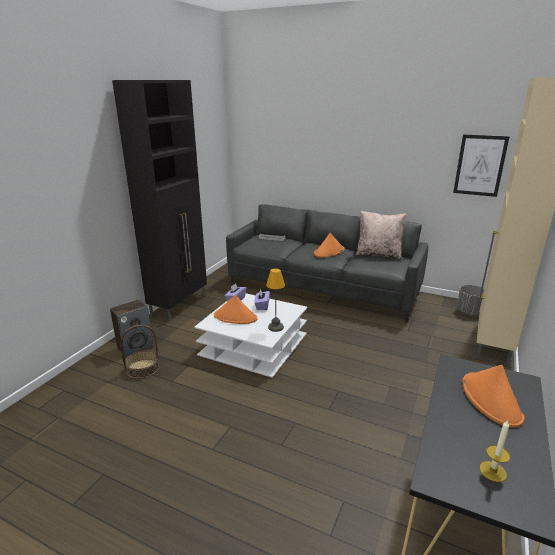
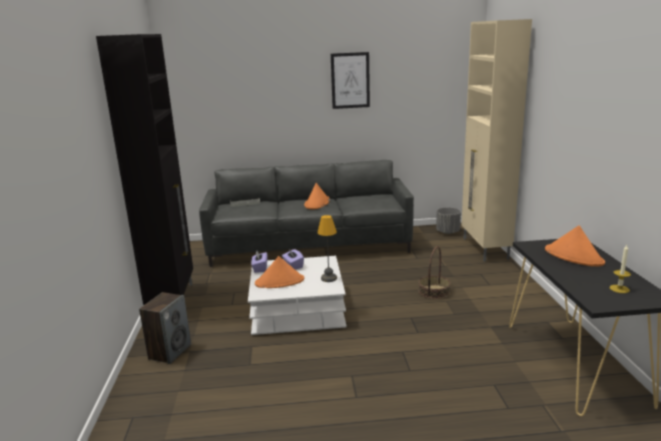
camera: 30 degrees left, 5 degrees down
basket [120,325,159,379] -> basket moved to [419,246,450,299]
beige pillow [355,211,406,259] -> none
picture [453,135,510,197] -> picture moved to [331,52,370,109]

